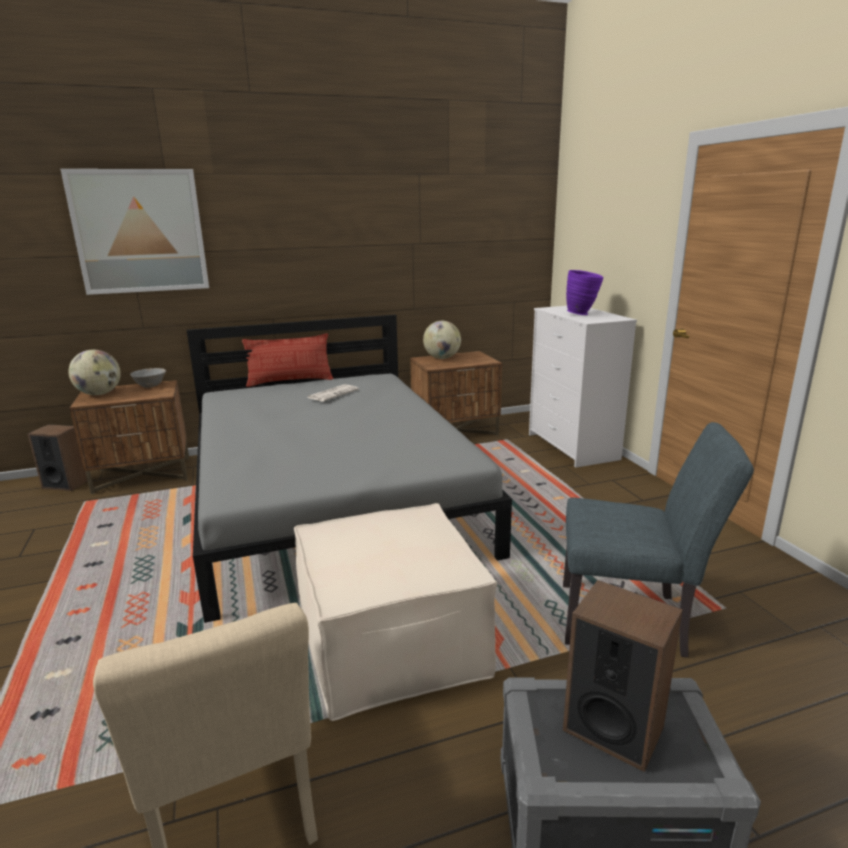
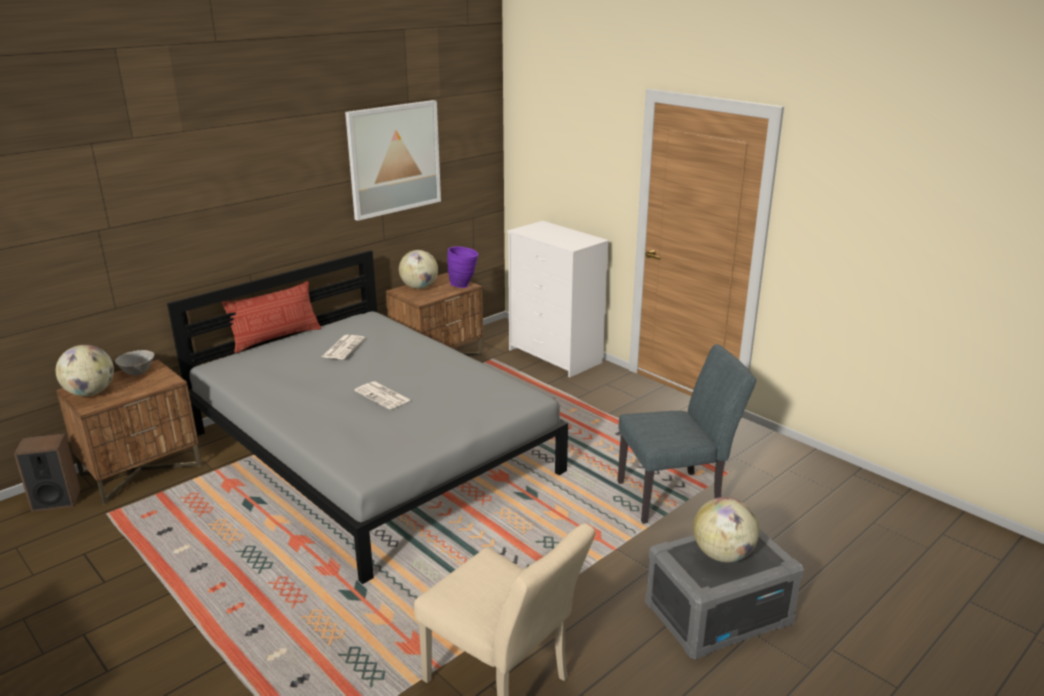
camera: 25 degrees left, 5 degrees up
picture [61,169,209,295] -> picture moved to [345,100,441,221]
beige ottoman [294,503,497,721] -> none
speaker [563,580,683,772] -> globe [693,497,759,562]
purple vase [566,270,603,315] -> purple vase moved to [447,246,478,288]
none -> newspaper [355,381,410,409]

